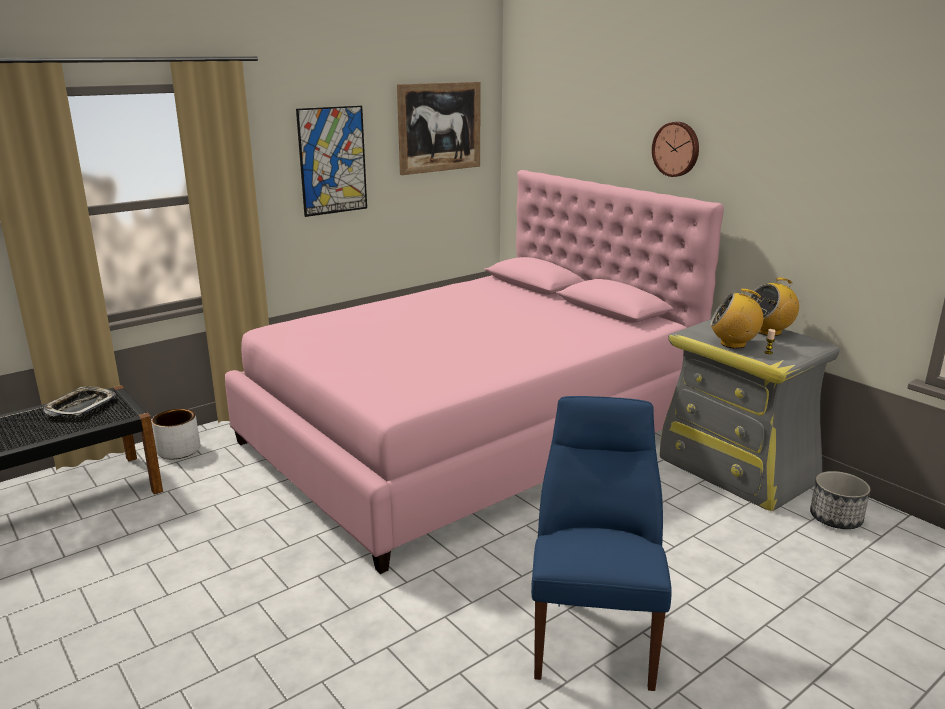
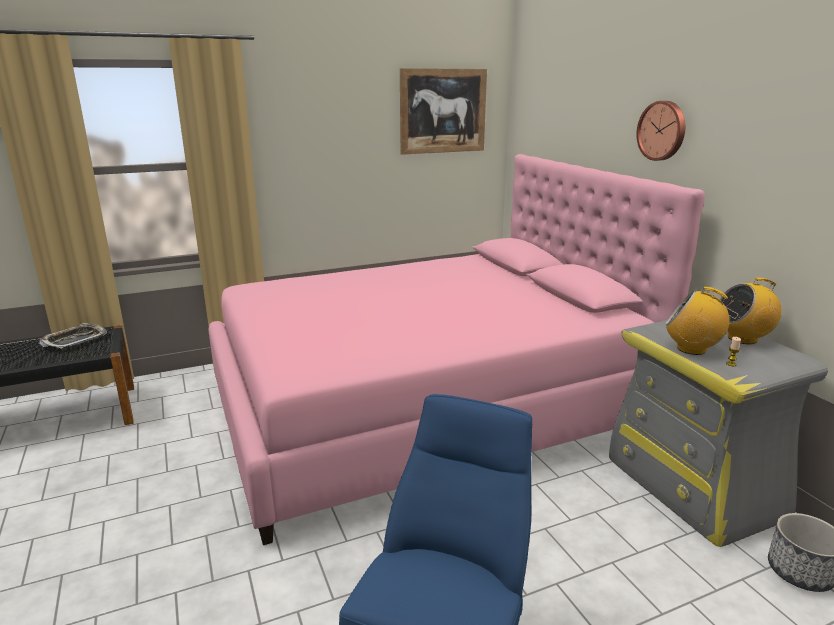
camera: 15 degrees right, 0 degrees up
white planter [151,409,200,459] -> none
picture [296,106,367,217] -> none

